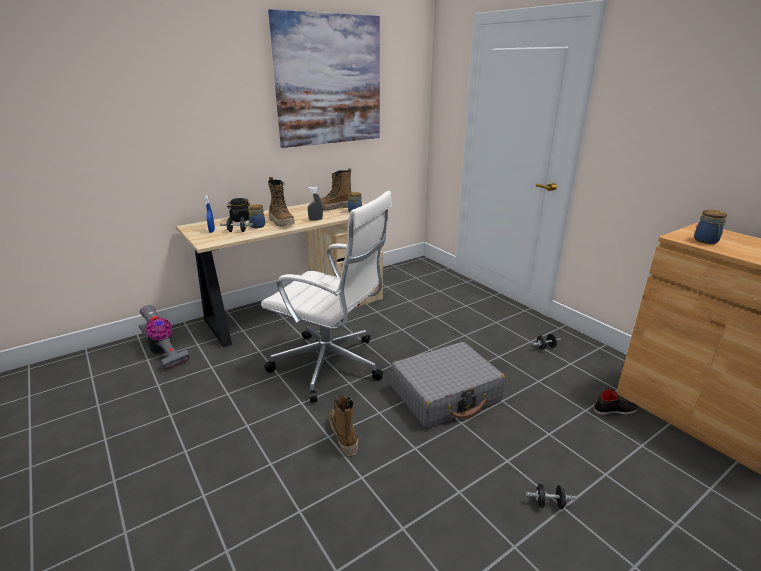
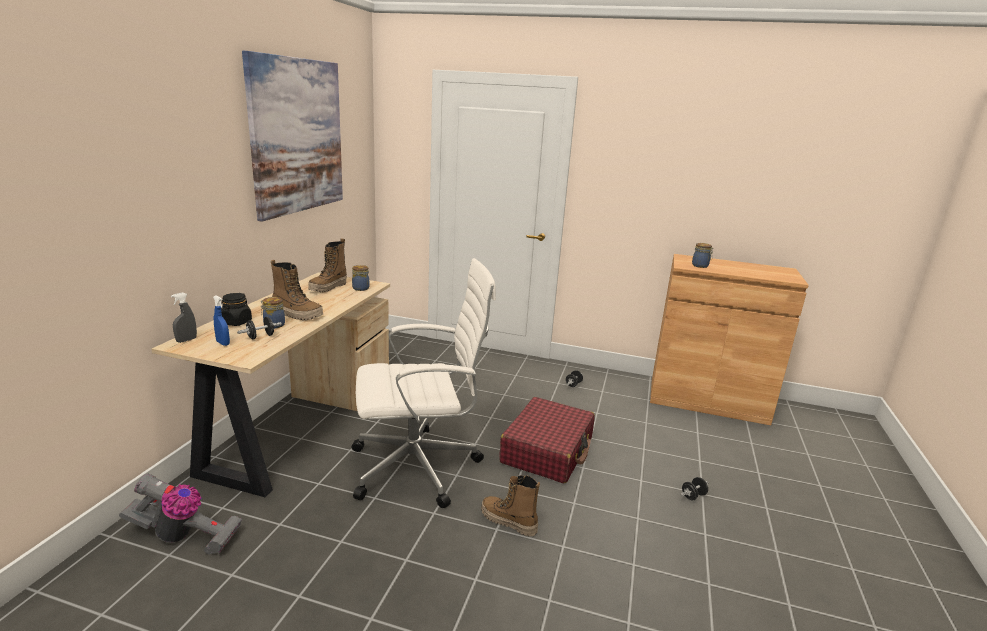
camera: 40 degrees left, 5 degrees down
grey spray bottle [308,186,323,221] -> grey spray bottle moved to [171,292,197,343]
grey suitcase [391,342,505,428] -> red suitcase [499,397,595,484]
black shoe [594,388,638,415] -> none

